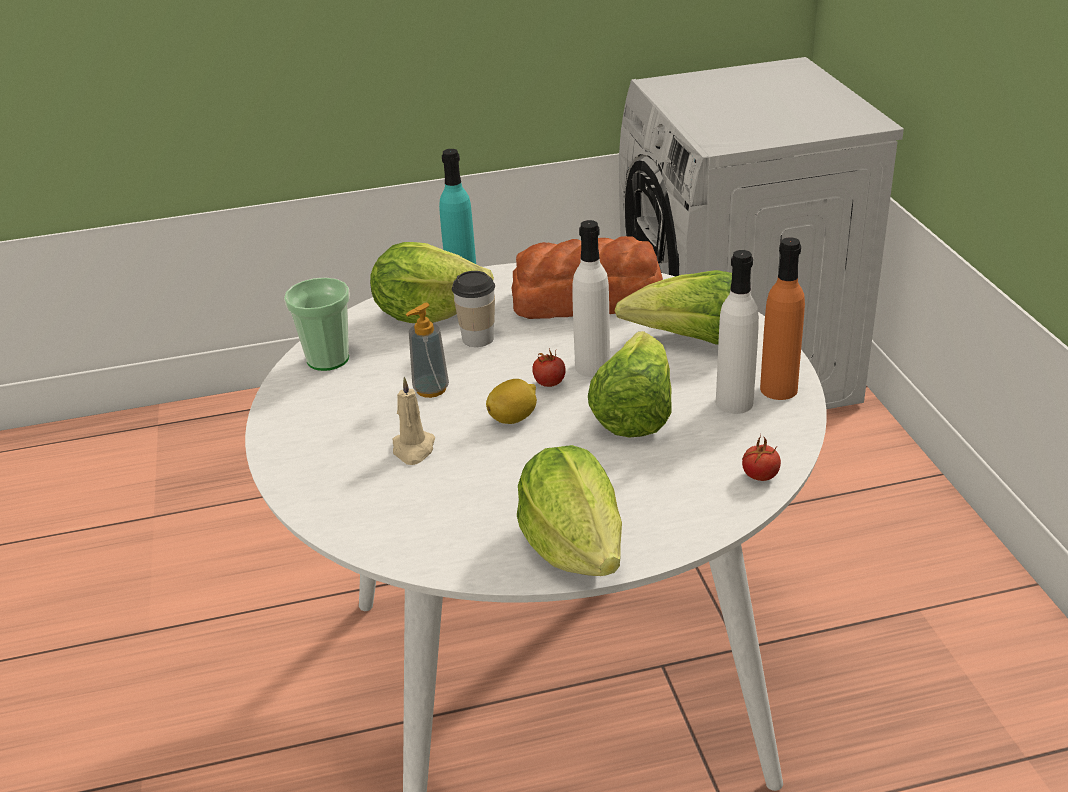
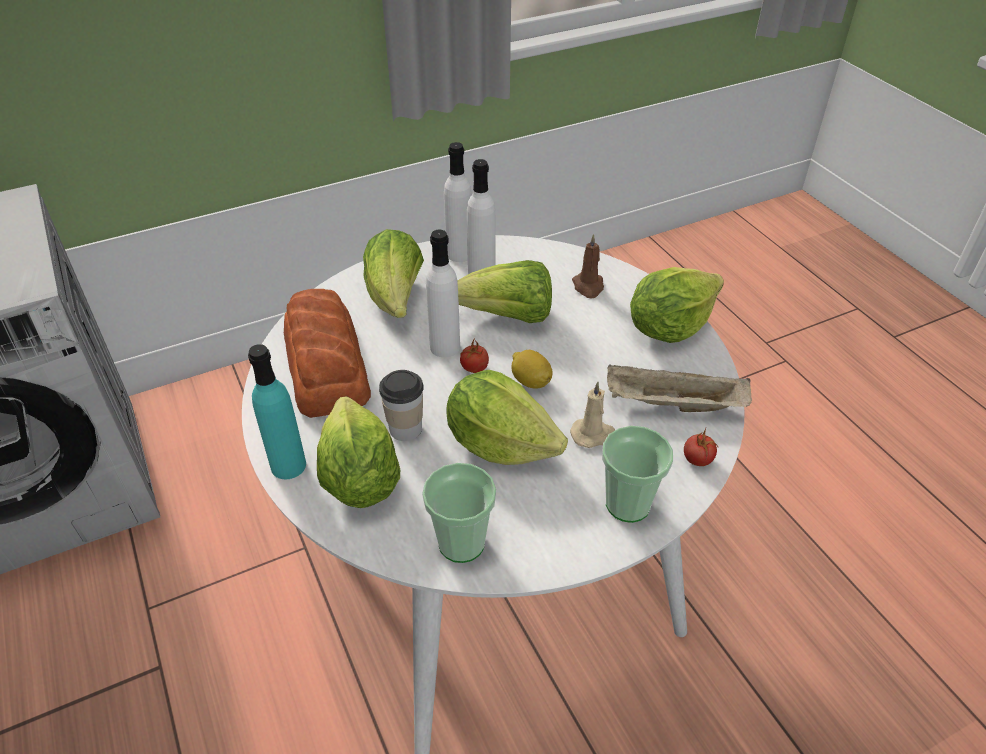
camera: 105 degrees left, 10 degrees up
soap dispenser [405,303,449,398] -> lettuce [447,370,568,465]
tomato [742,433,781,481] -> tomato moved to [684,428,718,466]
orange bottle [760,237,805,400] -> white bottle [444,142,472,262]
none -> brown candle [572,234,604,298]
none -> cup [602,426,673,523]
none -> beige tray [607,365,752,412]

